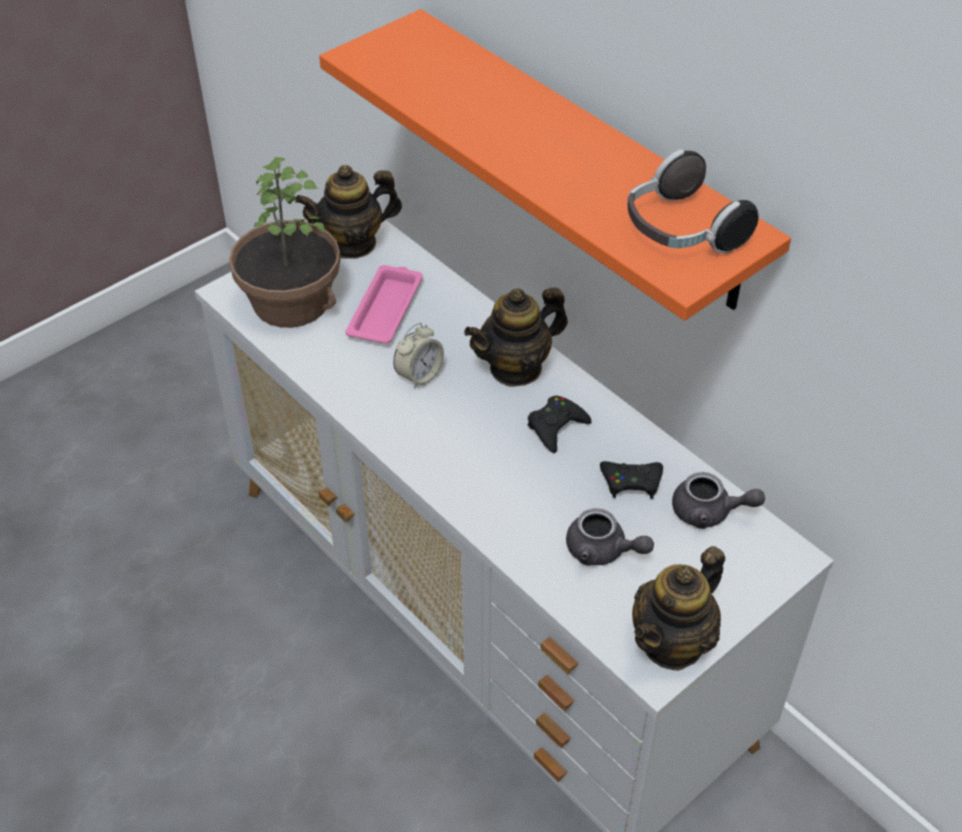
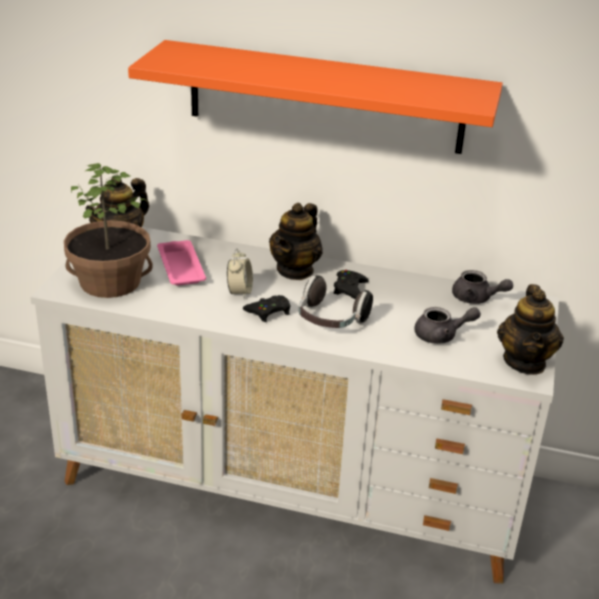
camera: 35 degrees left, 15 degrees down
black game controller [600,461,663,499] -> black game controller moved to [243,295,290,322]
headphones [627,149,759,253] -> headphones moved to [299,275,373,328]
grey teapot [672,472,765,529] -> grey teapot turned 45 degrees clockwise [452,270,513,304]

